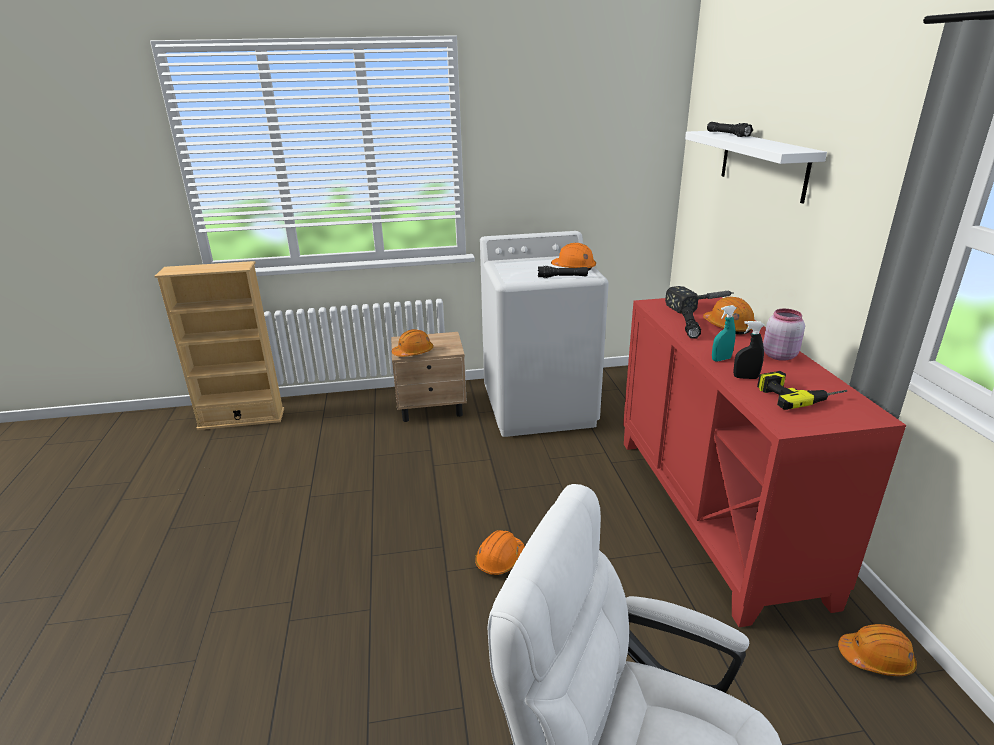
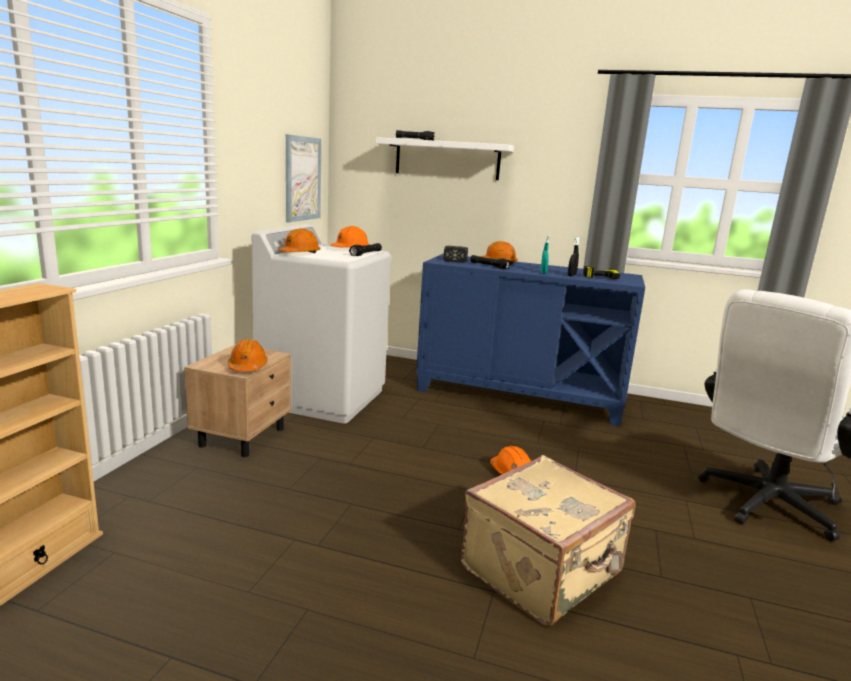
camera: 65 degrees left, 10 degrees down
red cabinet [623,297,906,627] -> blue cabinet [416,254,645,426]
pink jar [763,309,805,361] -> none
orange hard hat [838,624,917,676] -> orange hard hat moved to [278,228,321,253]
none -> picture [286,134,321,223]
none -> beige suitcase [461,455,636,626]

